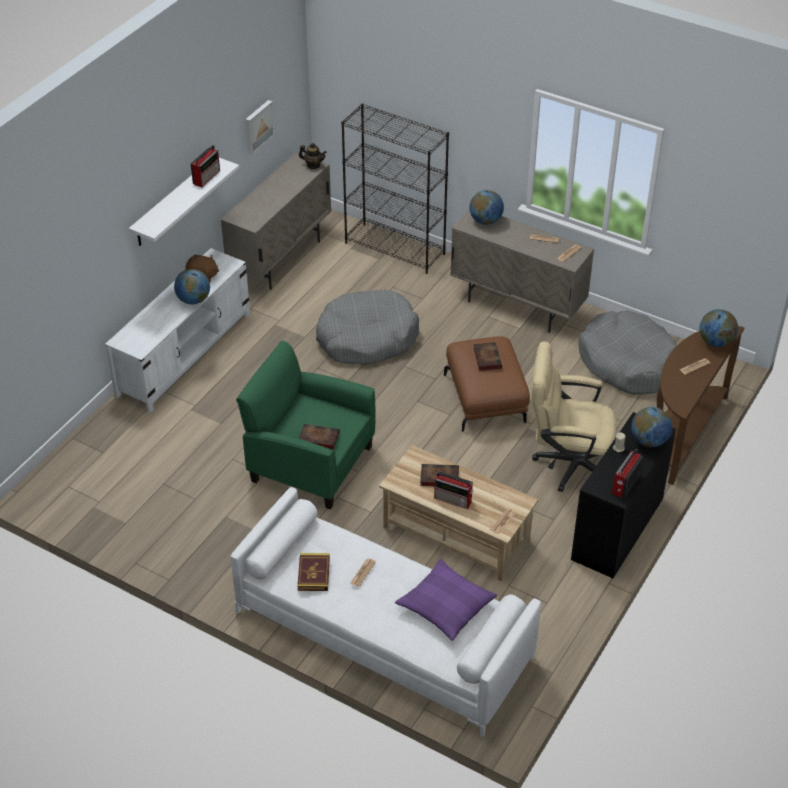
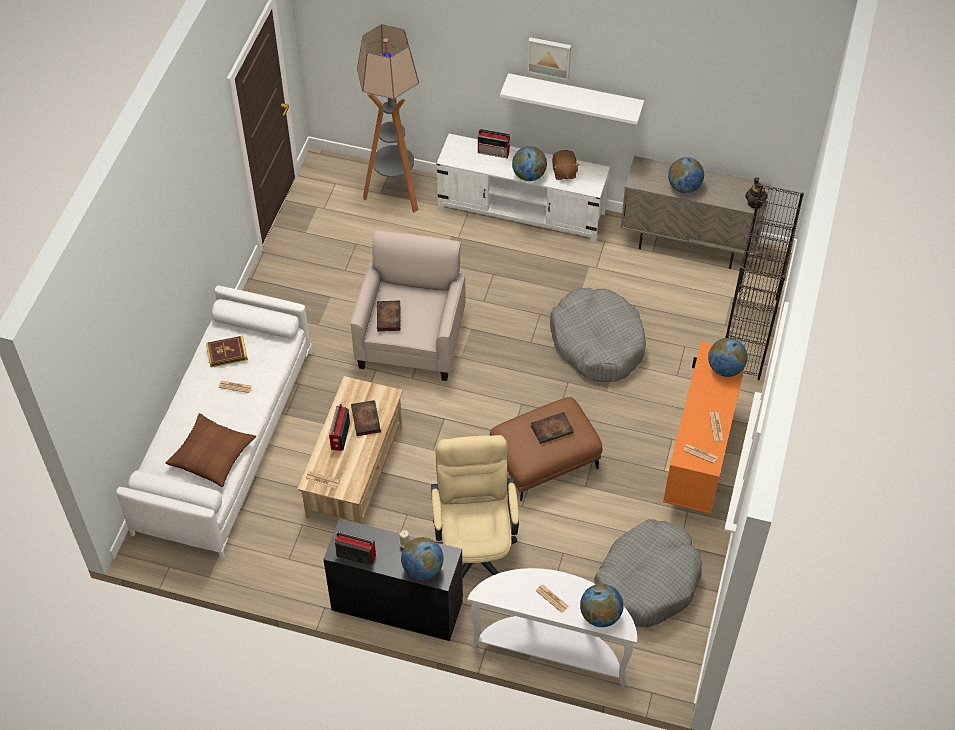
camera: 75 degrees right, 10 degrees up
radio [191,145,220,187] -> radio moved to [478,129,511,159]
green armchair [236,341,375,509] -> beige armchair [350,230,465,381]
picture [245,100,275,154] -> picture moved to [527,37,571,80]
purple pillow [395,559,497,641] -> brown pillow [165,413,256,487]
beige cabinet [450,209,594,333] -> orange cabinet [663,341,748,514]
brown console table [657,326,744,485] -> white console table [467,568,637,688]
none -> floor lamp [357,24,419,213]
none -> globe [668,157,704,193]

